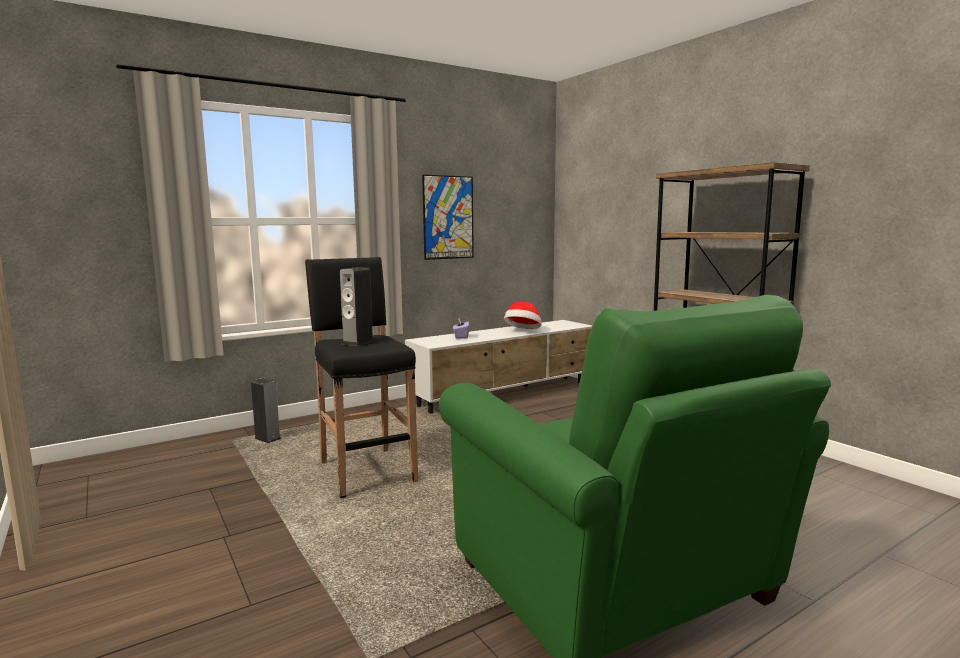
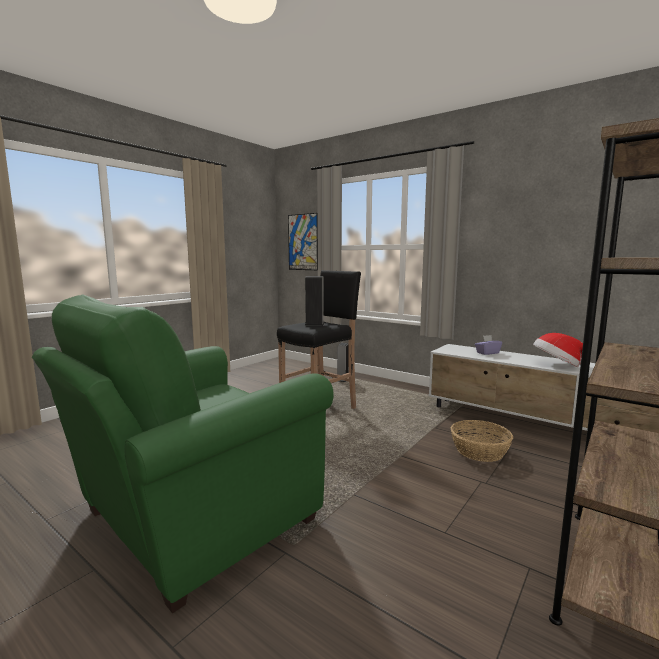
camera: 70 degrees right, 0 degrees up
picture [422,175,474,260] -> picture moved to [288,213,318,270]
none -> basket [451,420,513,462]

